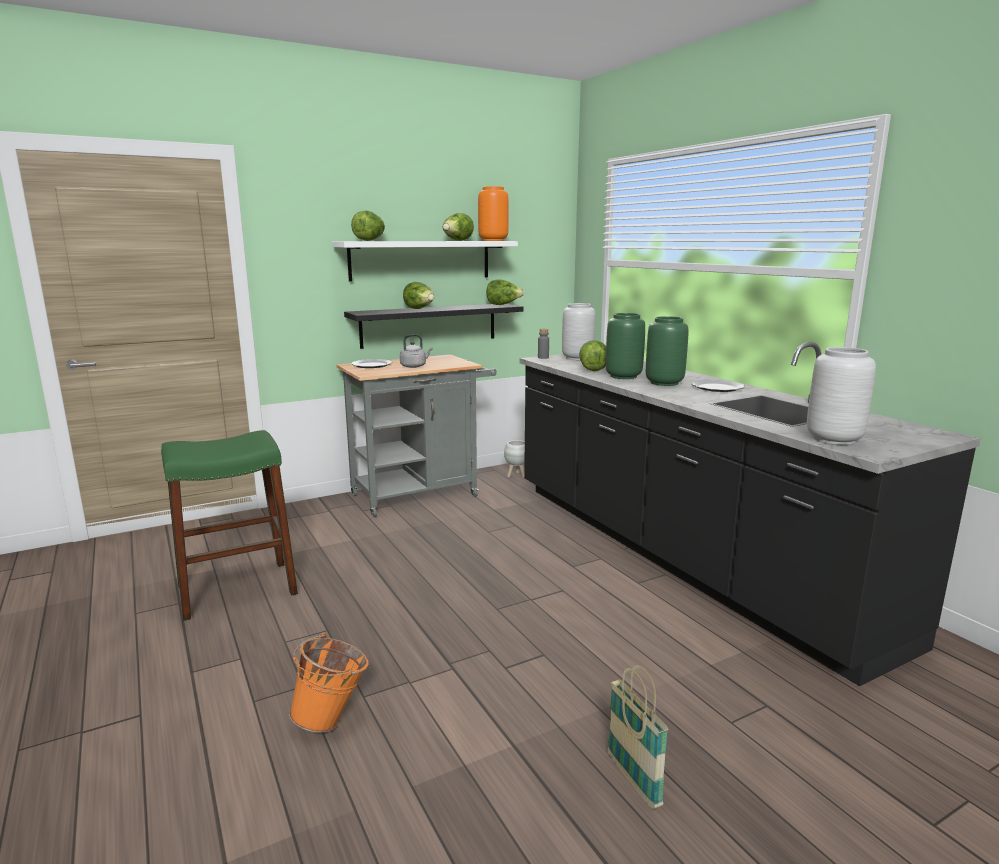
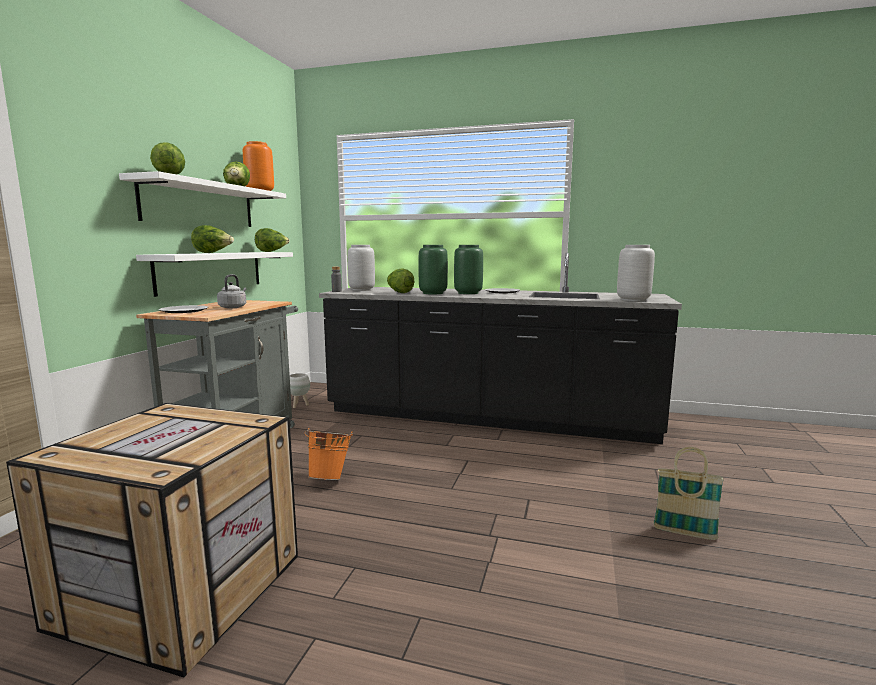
camera: 45 degrees left, 5 degrees down
green stool [161,430,298,621] -> crate [6,403,298,678]
orange bucket [289,633,369,733] -> orange bucket moved to [305,428,353,480]
black shelf [344,304,523,349] -> white shelf [136,252,293,297]

